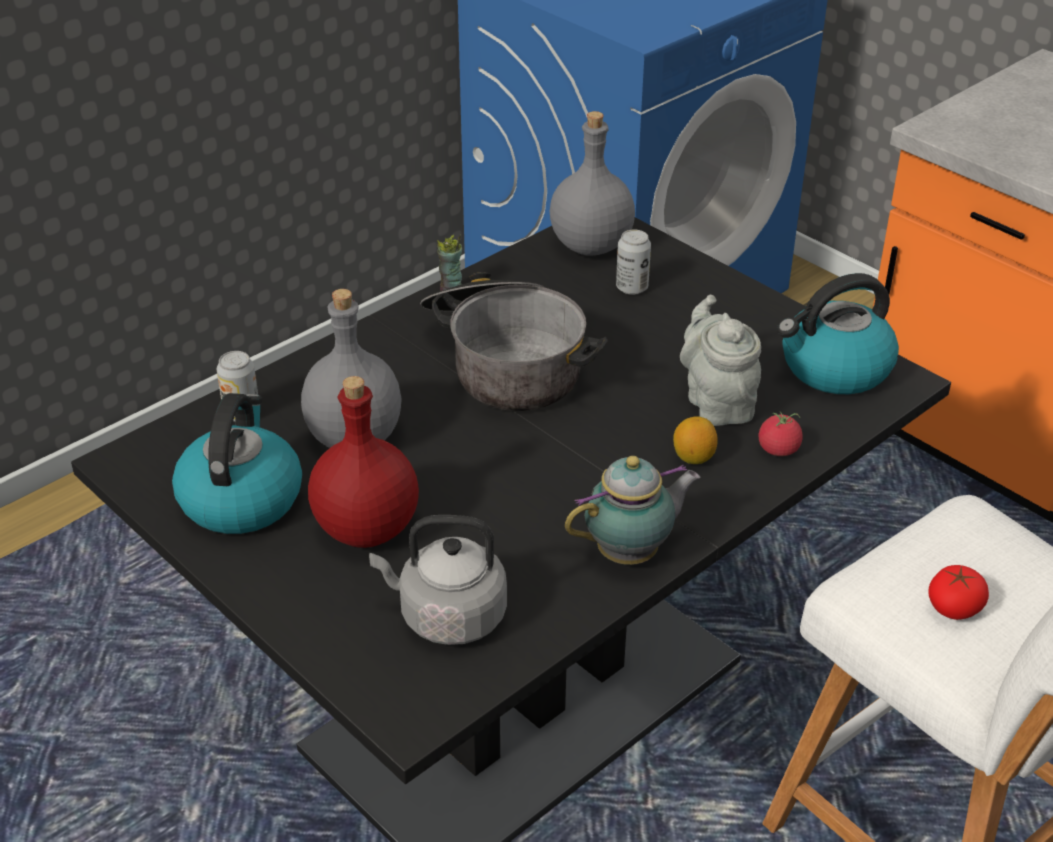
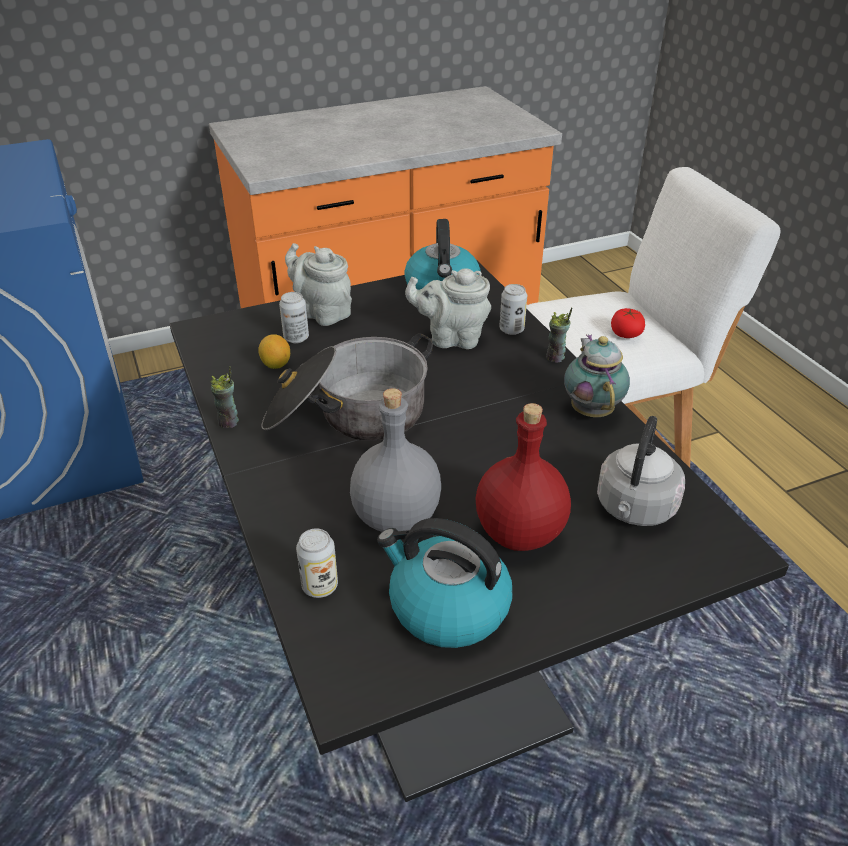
camera: 70 degrees left, 0 degrees up
grey bottle [550,111,635,256] -> none
lemon [673,416,718,464] -> lemon moved to [258,334,290,369]
tomato [759,412,803,456] -> can [499,284,527,335]
none -> grey teapot [285,243,352,326]
none -> cup [546,307,572,363]

